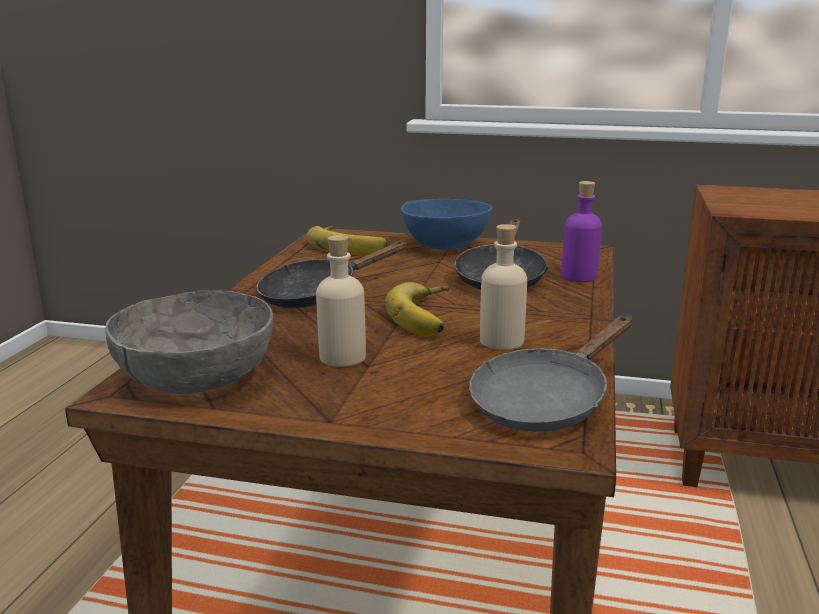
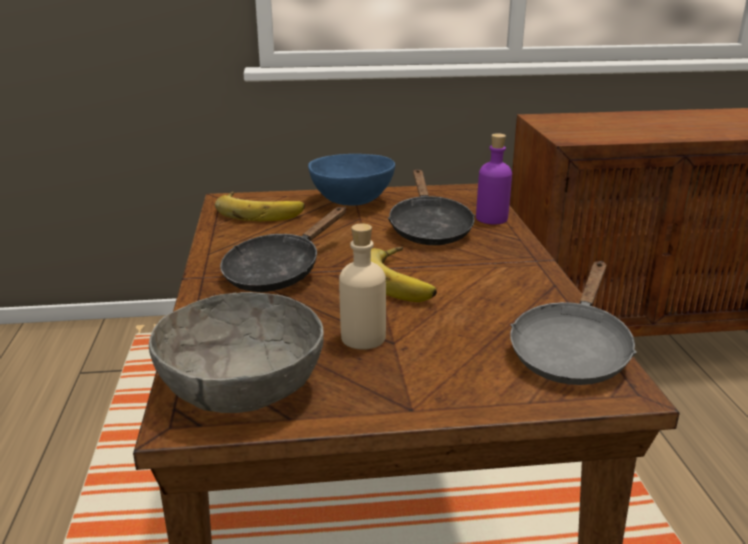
camera: 20 degrees left, 5 degrees up
beige bottle [480,224,527,350] -> none

